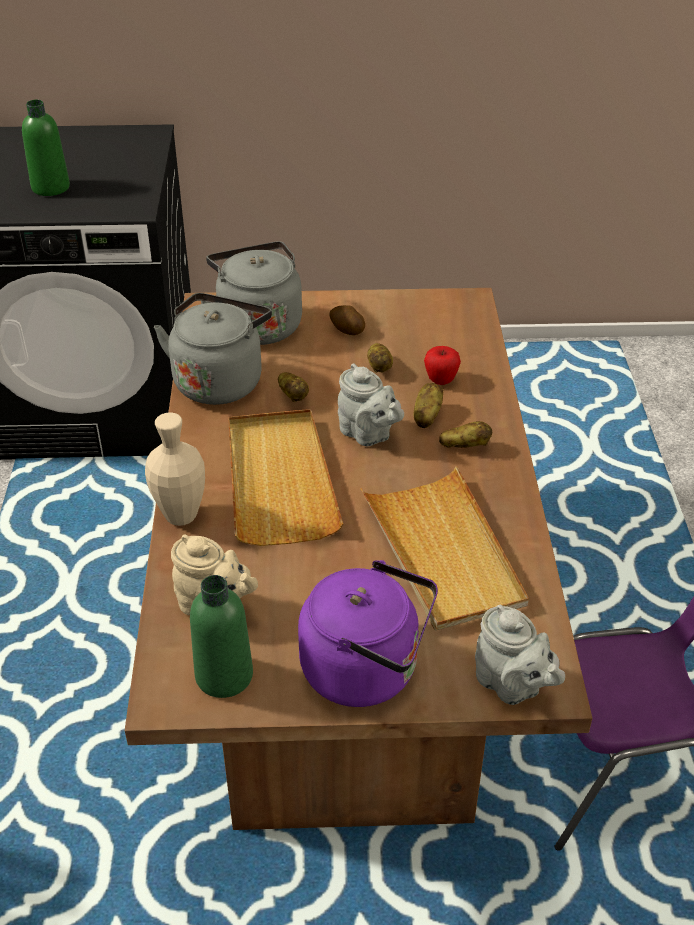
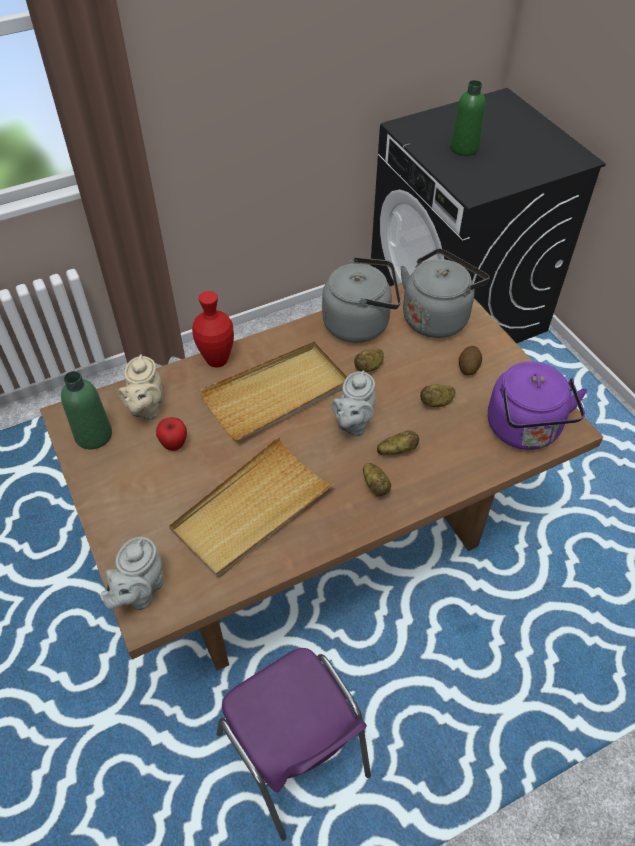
camera: 65 degrees right, 10 degrees up
beige vase [145,412,205,526] -> red vase [192,291,234,368]
purple kettle [298,560,438,707] -> purple kettle moved to [488,361,588,450]
apple [424,346,461,385] -> apple moved to [156,417,187,451]

